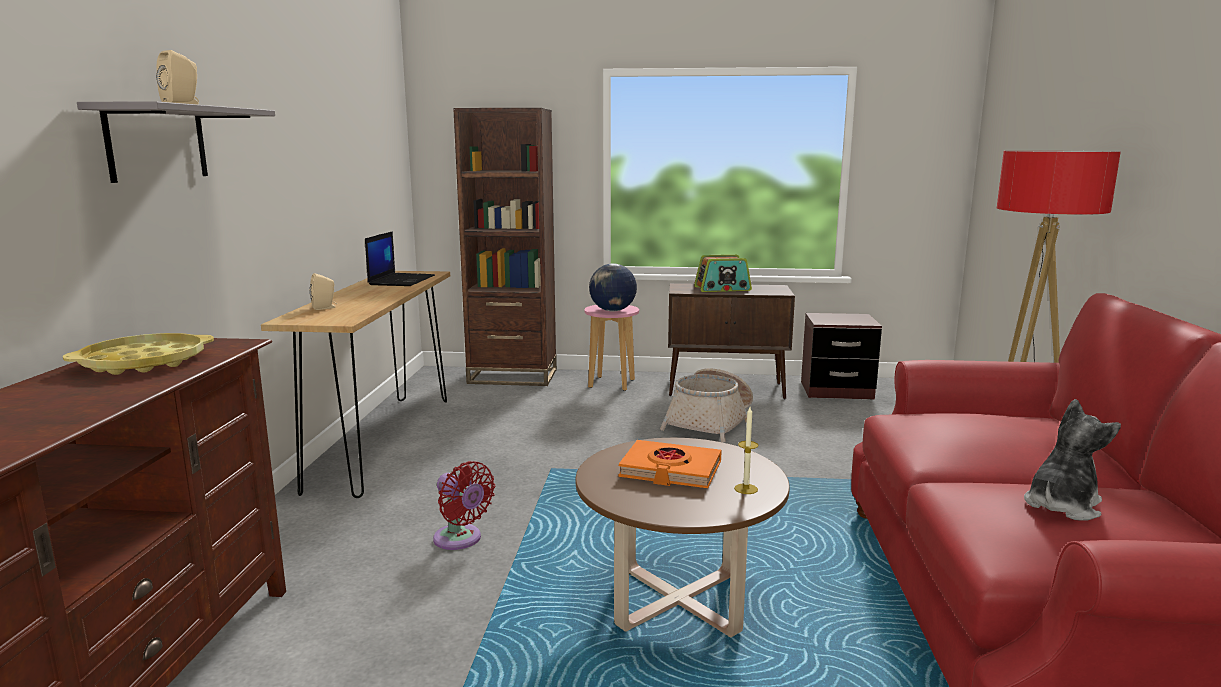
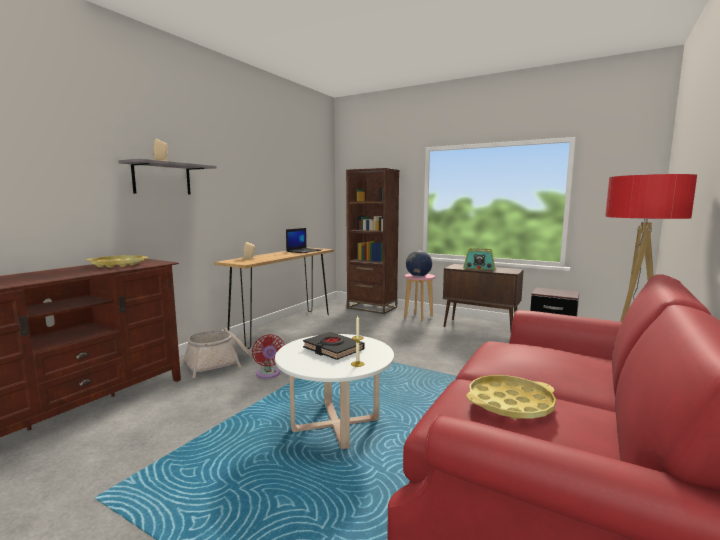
camera: 25 degrees right, 5 degrees down
brown coffee table [576,438,790,637] -> white coffee table [275,334,394,449]
orange book [619,440,722,488] -> black book [303,332,365,360]
basket [660,368,753,442] -> basket moved to [182,327,254,378]
plush toy [1024,399,1121,521] -> yellow tray [466,375,556,419]

